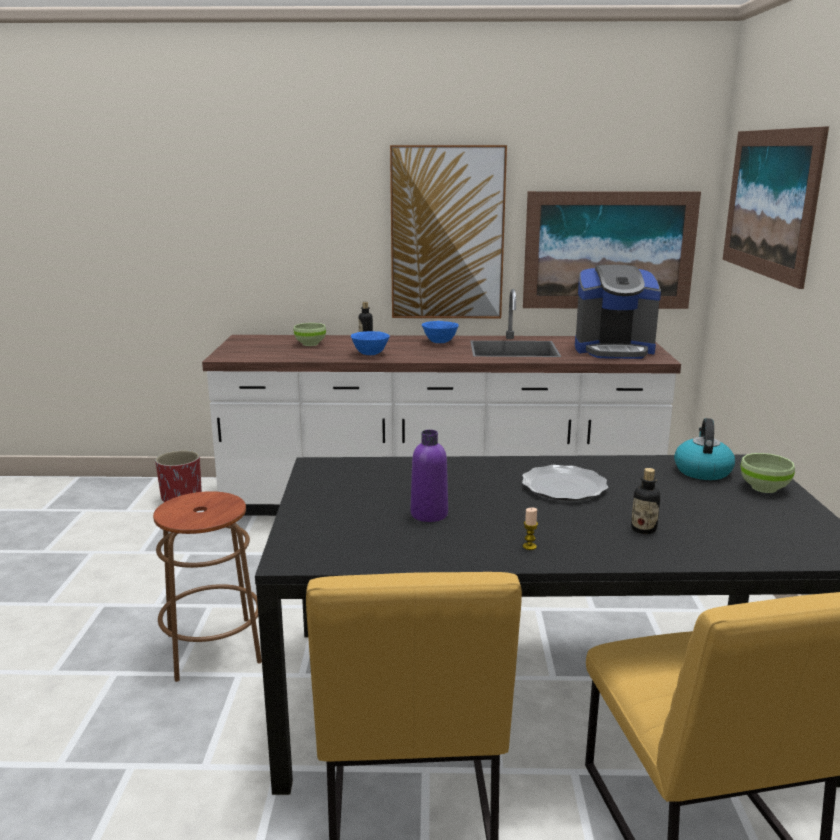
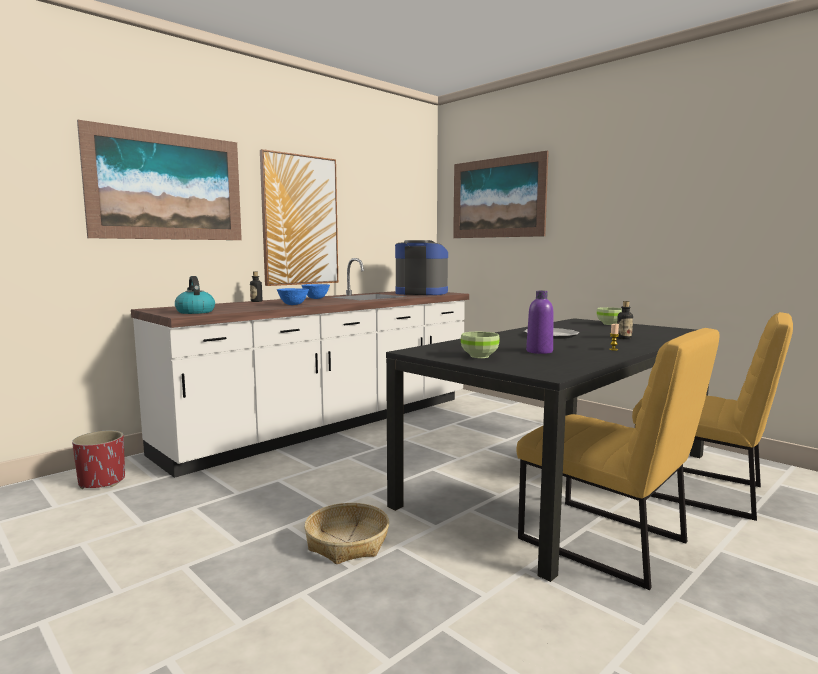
camera: 45 degrees left, 10 degrees down
brown stool [153,491,262,682] -> basket [304,503,389,564]
green bowl [293,323,326,346] -> green bowl moved to [461,332,500,358]
picture [523,191,701,309] -> picture moved to [77,120,242,240]
coffee machine [575,264,661,359] -> coffee machine turned 120 degrees counterclockwise [395,240,448,295]
kettle [674,418,735,480] -> kettle moved to [175,276,215,314]

